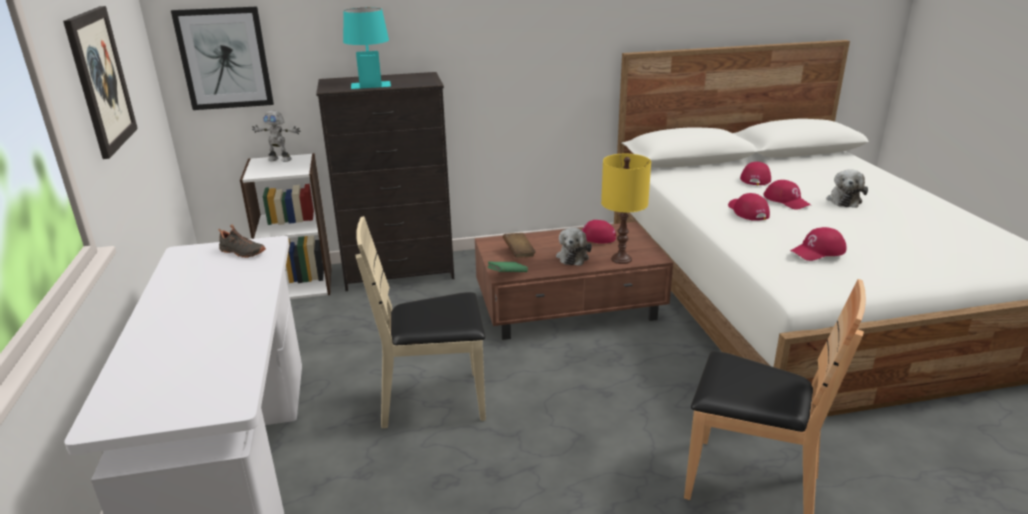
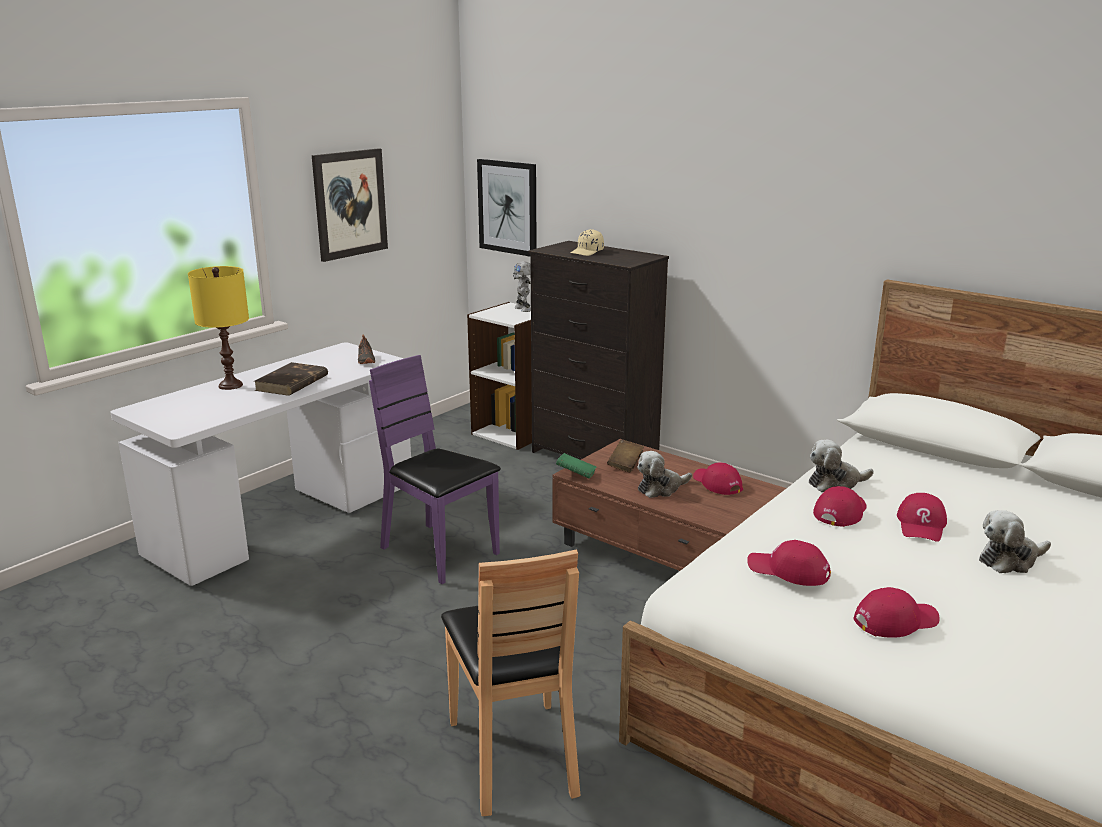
camera: 50 degrees right, 5 degrees down
turquoise table lamp [343,8,391,89] -> beige cap [571,229,604,256]
beige chair [355,216,486,429] -> purple chair [369,355,501,584]
yellow table lamp [601,154,651,264] -> yellow table lamp moved to [188,266,249,390]
red cap [740,162,771,185] -> red cap moved to [854,587,940,638]
none -> brown book [254,362,328,396]
none -> plush toy [809,440,874,492]

